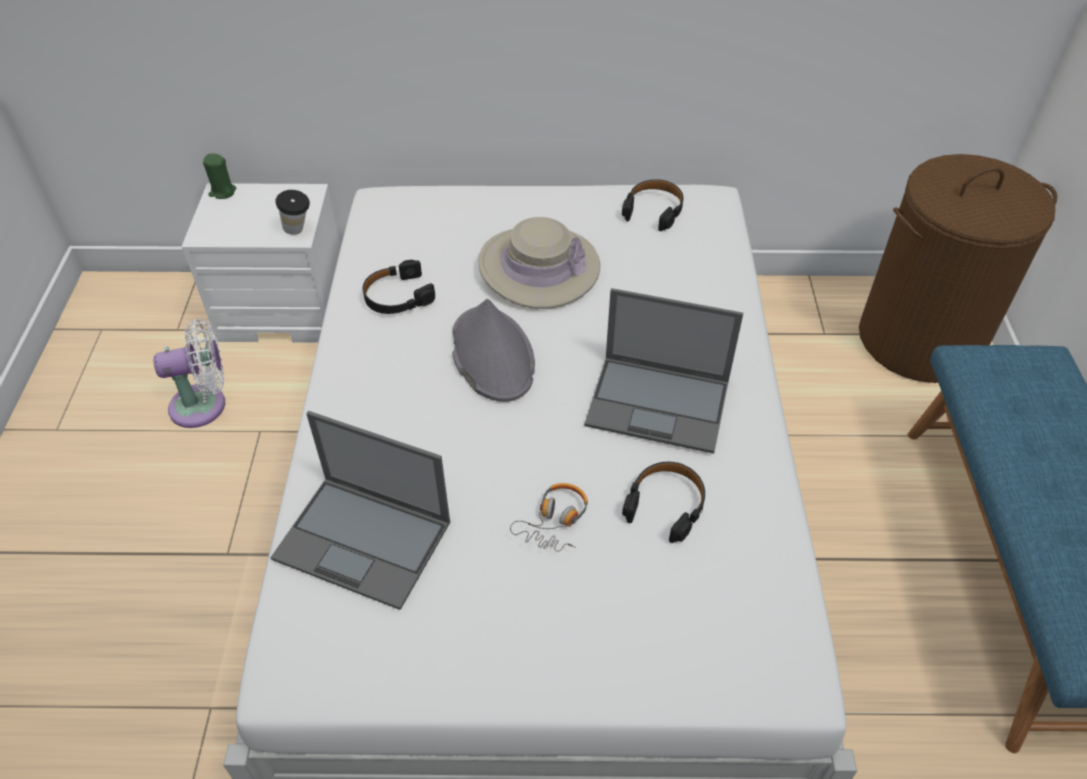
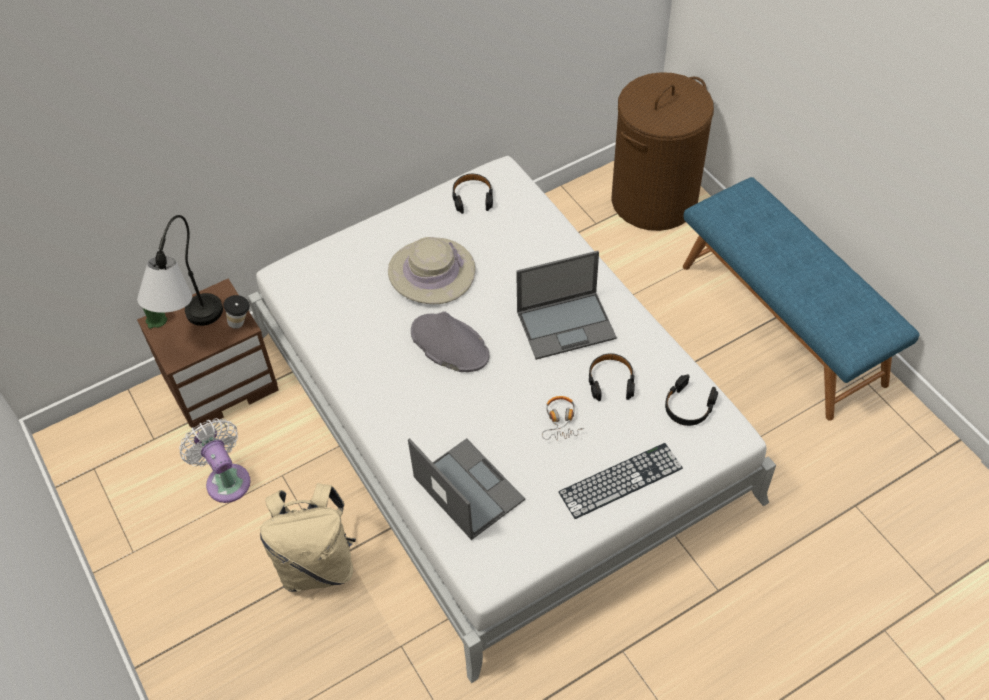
camera: 30 degrees left, 5 degrees up
white fan [153,319,225,428] -> white fan turned 75 degrees counterclockwise [179,418,251,503]
white nightstand [182,183,341,343] -> brown nightstand [137,279,278,429]
laptop [270,411,450,610] -> laptop turned 120 degrees counterclockwise [408,438,525,540]
black headphones [363,260,435,314] -> black headphones moved to [665,374,718,426]
none -> table lamp [137,215,223,326]
none -> beige backpack [260,483,356,592]
none -> keyboard [558,443,683,519]

